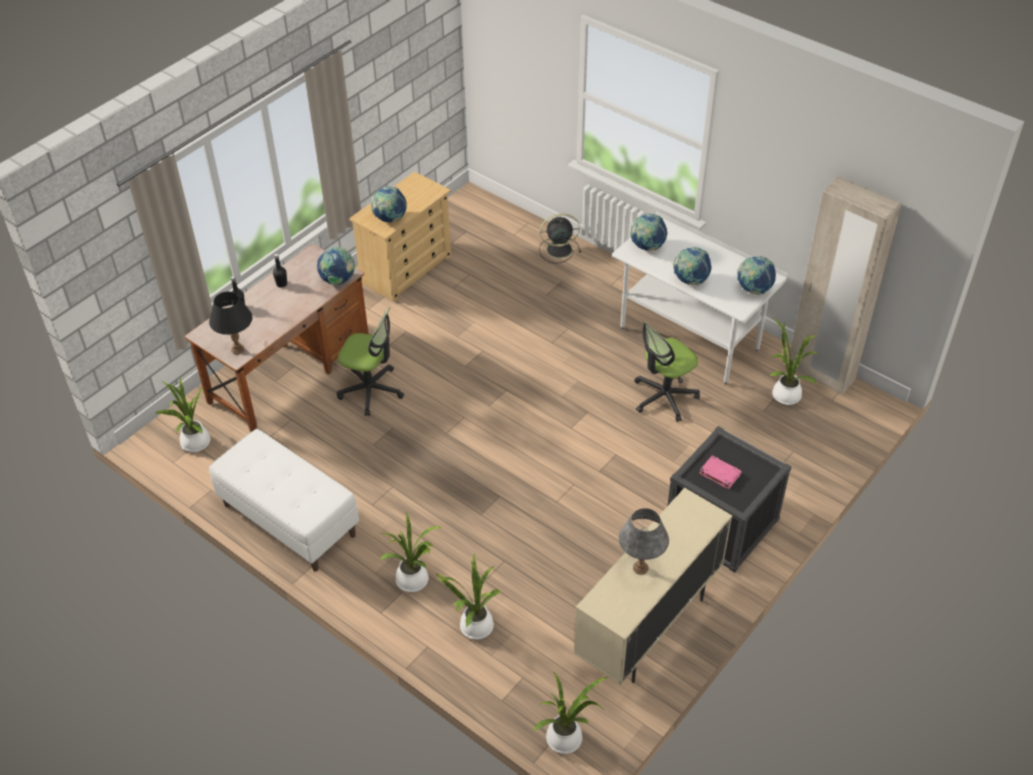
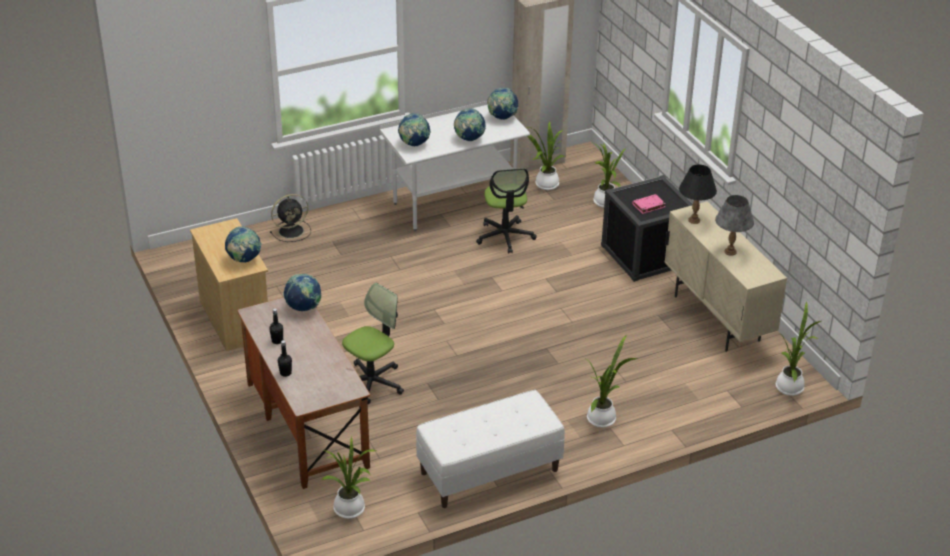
camera: 65 degrees left, 10 degrees down
black table lamp [209,292,252,354] -> black table lamp moved to [679,165,717,224]
potted plant [435,553,501,639] -> potted plant moved to [593,143,626,208]
black fan [539,214,581,264] -> black fan turned 135 degrees counterclockwise [270,194,311,242]

